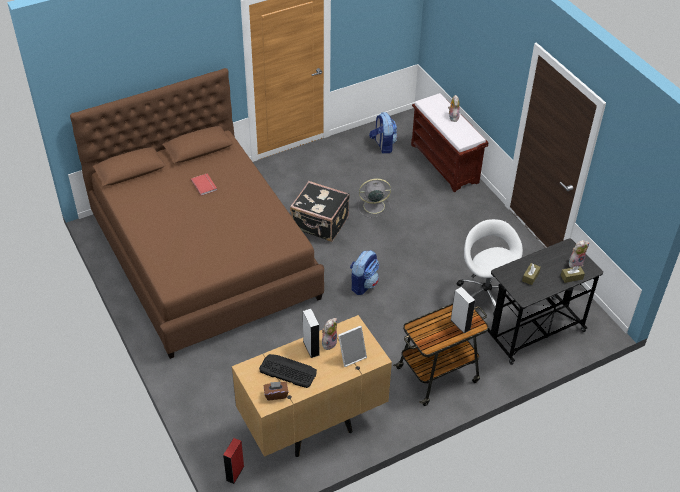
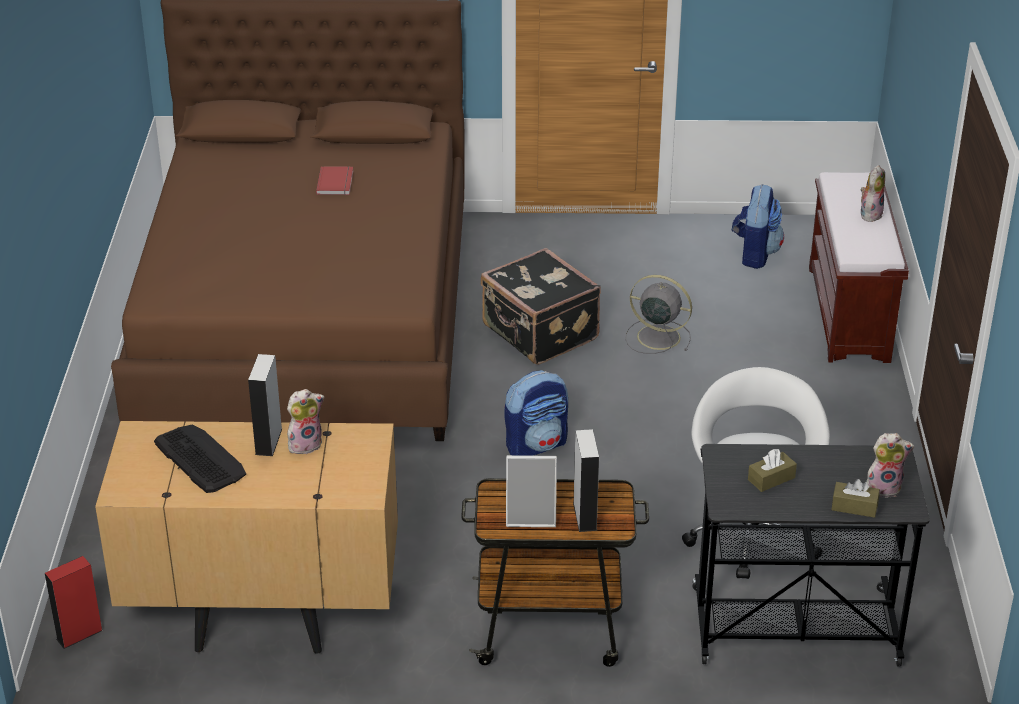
camera: 30 degrees right, 10 degrees down
brown tissue box [264,381,288,400] -> none
picture frame [338,326,367,367] -> picture frame moved to [506,455,557,527]

